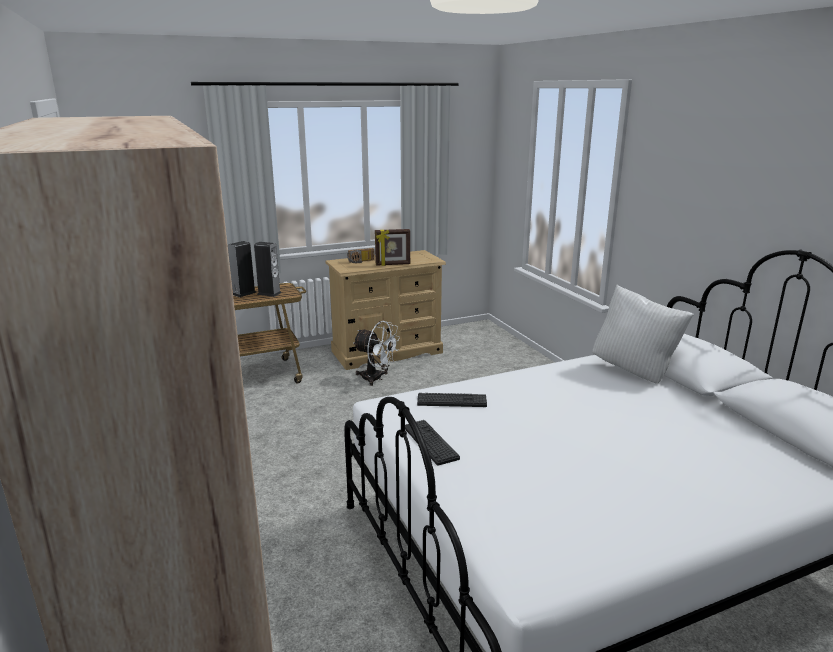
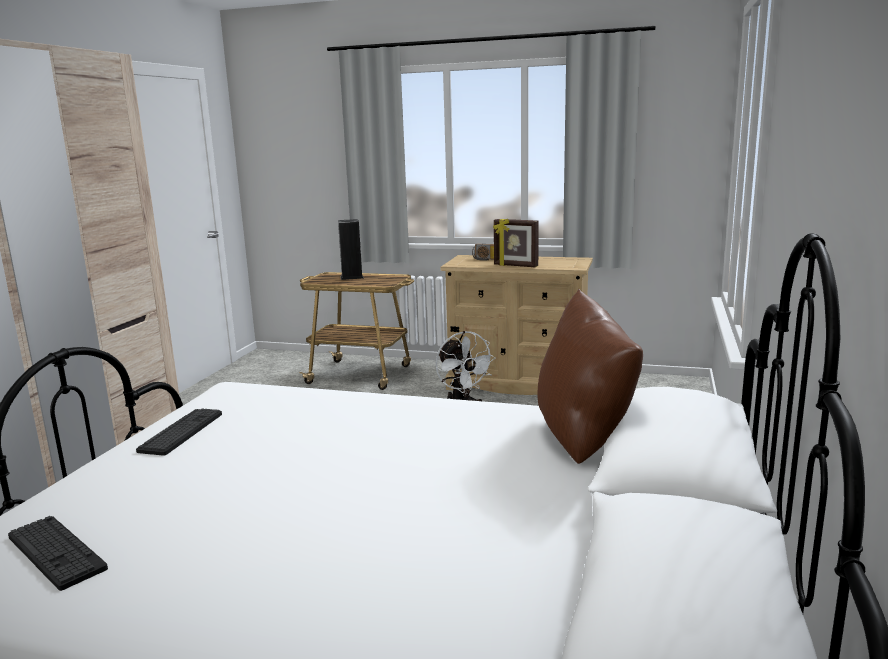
camera: 40 degrees right, 5 degrees down
speaker [254,242,282,297] -> none
keyboard [417,393,487,407] -> keyboard moved to [8,516,108,591]
white pillow [592,284,694,384] -> brown pillow [537,289,643,464]

